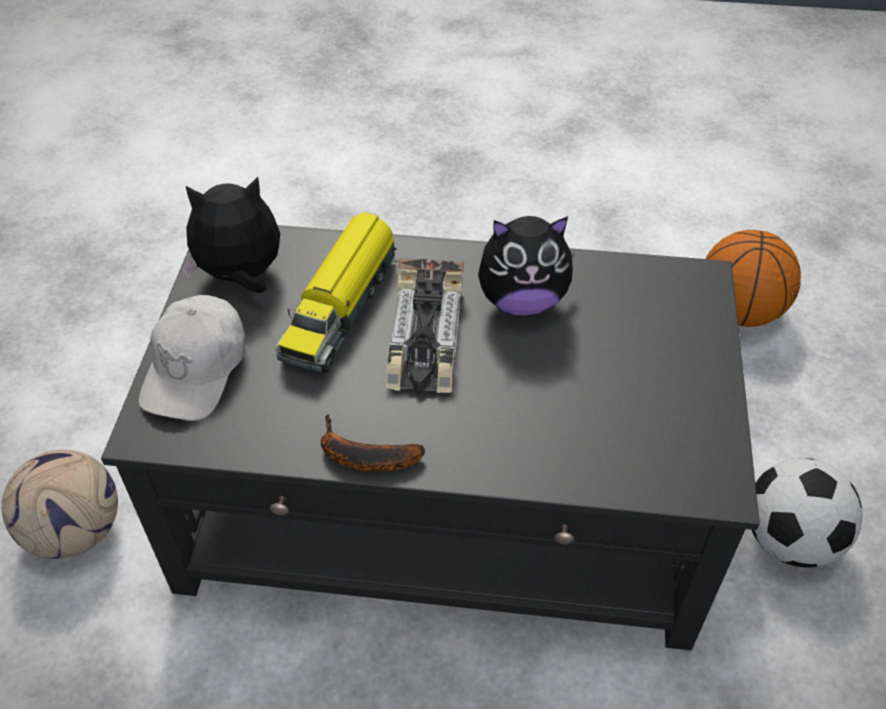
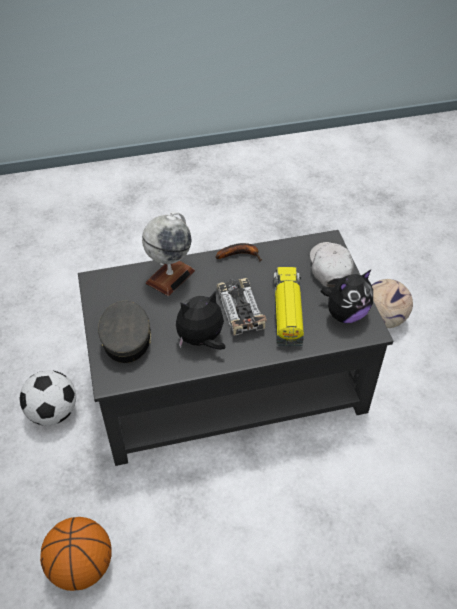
camera: 160 degrees right, 0 degrees up
none -> grey cap [98,301,151,363]
none -> globe [142,212,195,296]

